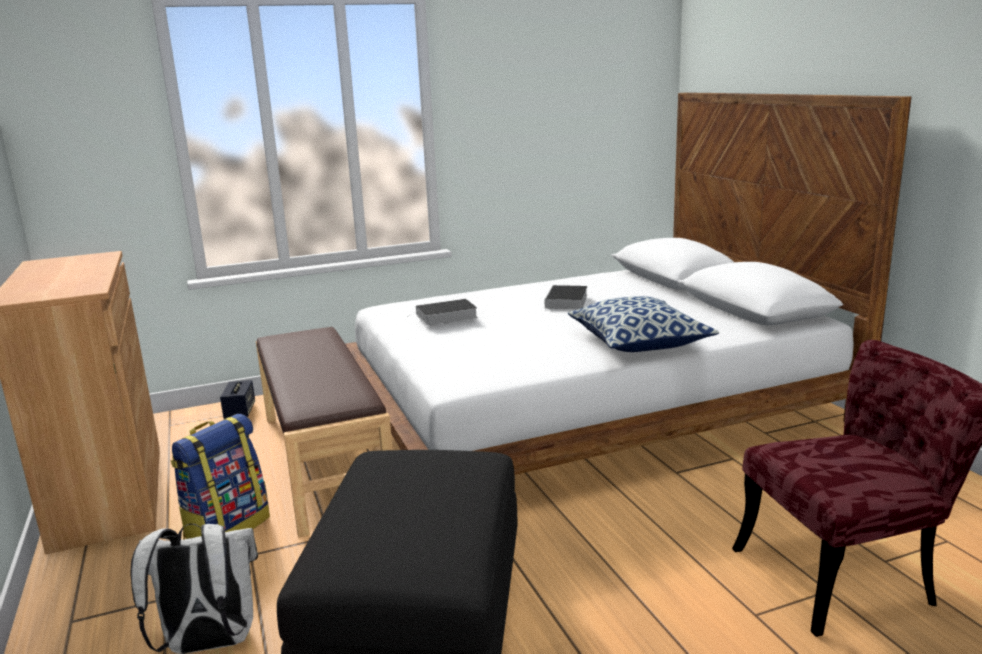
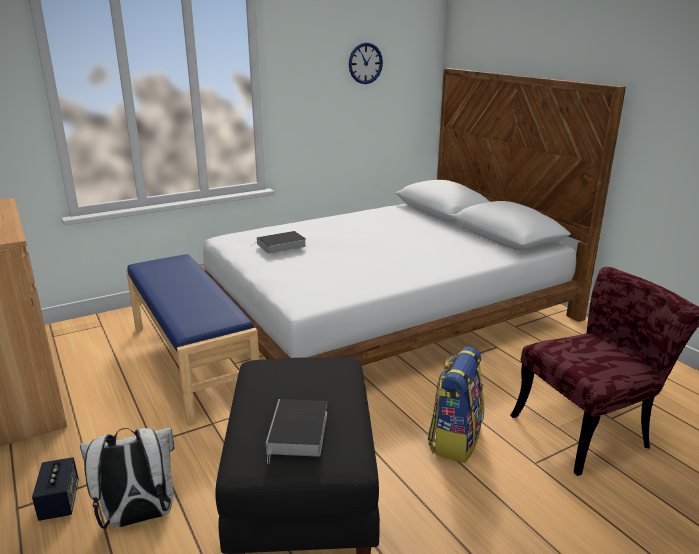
camera: 10 degrees left, 5 degrees up
backpack [171,414,270,539] -> backpack moved to [428,347,484,463]
speaker [220,380,255,419] -> speaker moved to [32,457,79,521]
brown bench [256,327,393,537] -> blue bench [126,254,259,426]
book [545,285,588,309] -> book moved to [266,399,327,464]
pillow [568,296,719,352] -> none
none -> wall clock [349,43,383,84]

